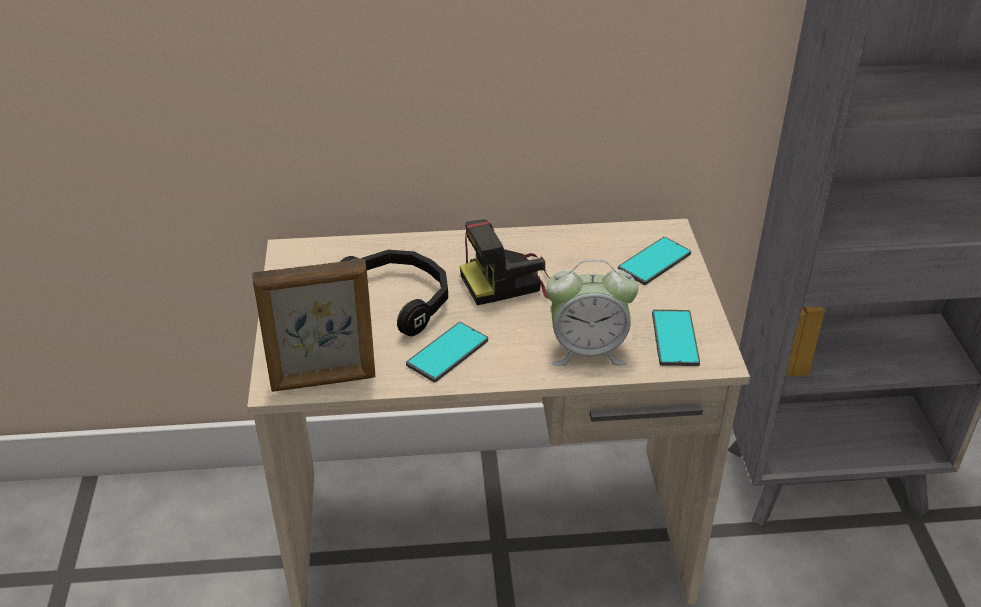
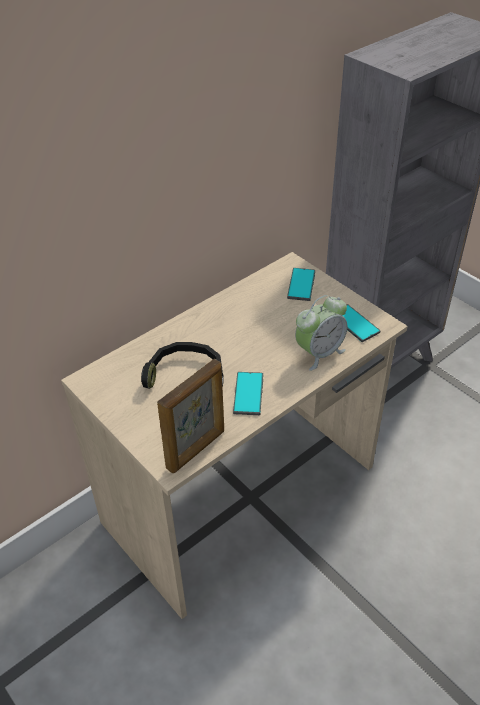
camera: 35 degrees left, 5 degrees up
camera [460,219,550,305] -> none

